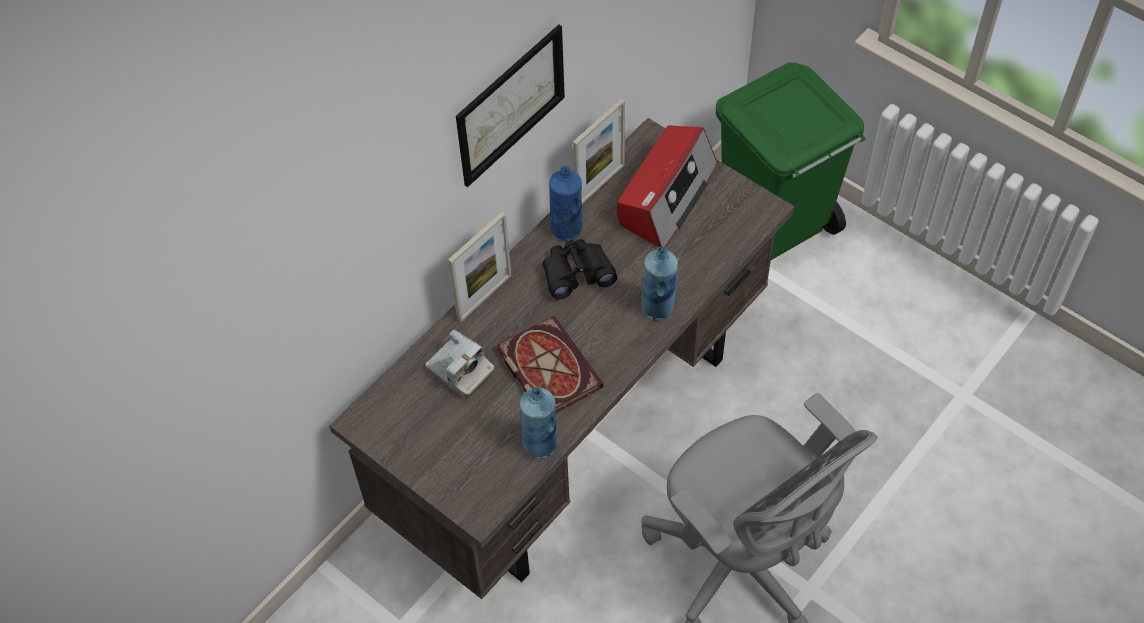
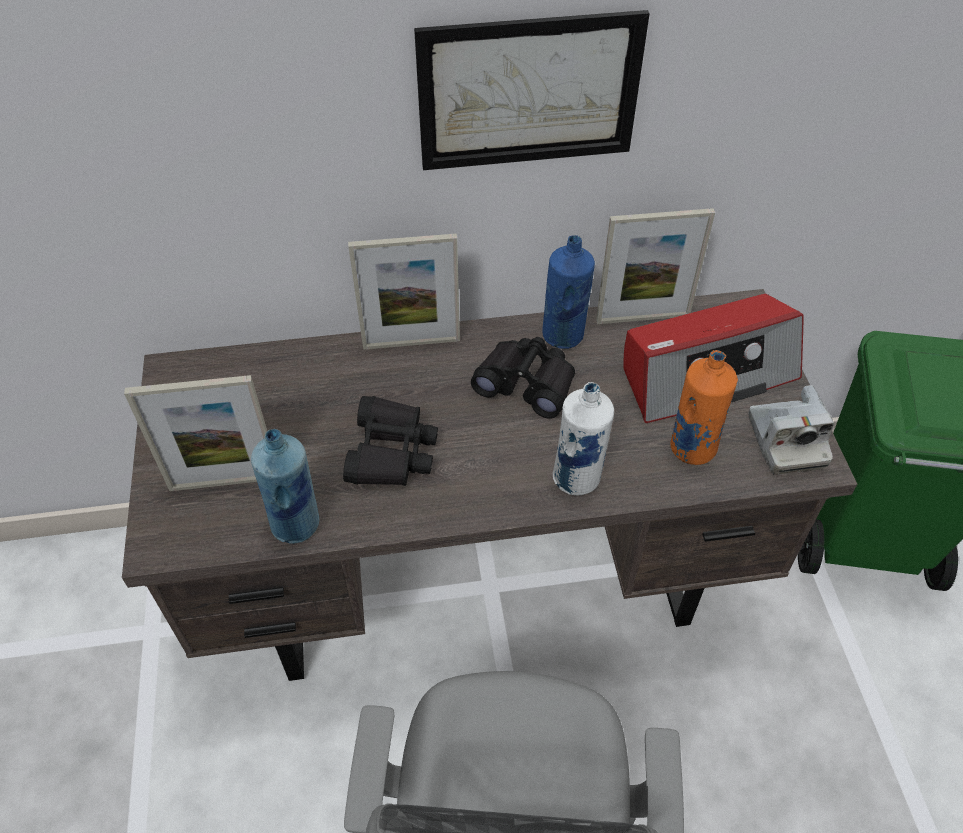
camera: 40 degrees right, 5 degrees down
camera [425,330,495,399] -> camera moved to [748,385,834,475]
book [497,316,604,413] -> black binoculars [343,396,438,486]
blue bottle [642,247,678,320] -> white bottle [553,382,614,496]
none -> picture frame [124,375,267,491]
none -> orange bottle [670,350,738,465]

